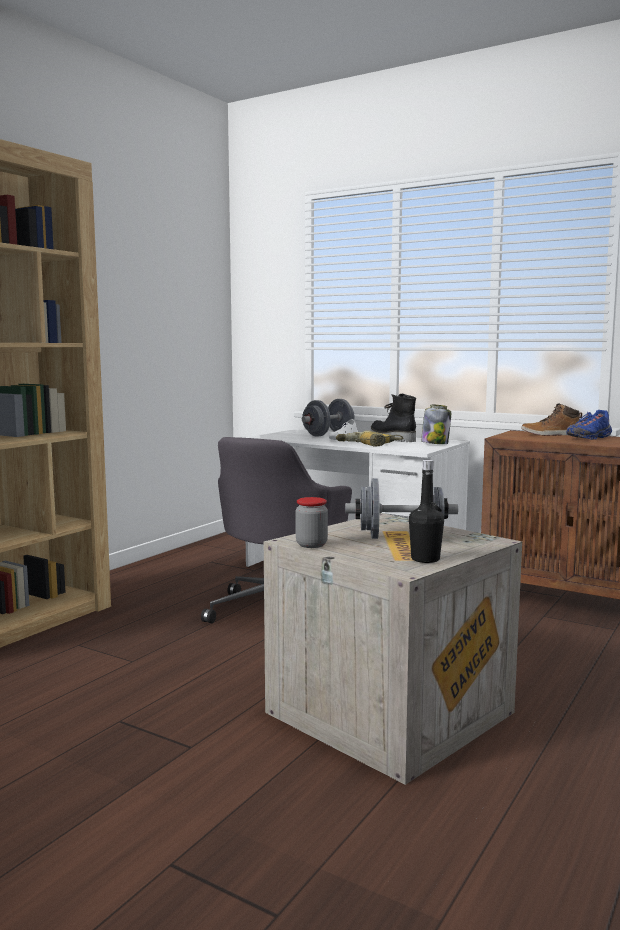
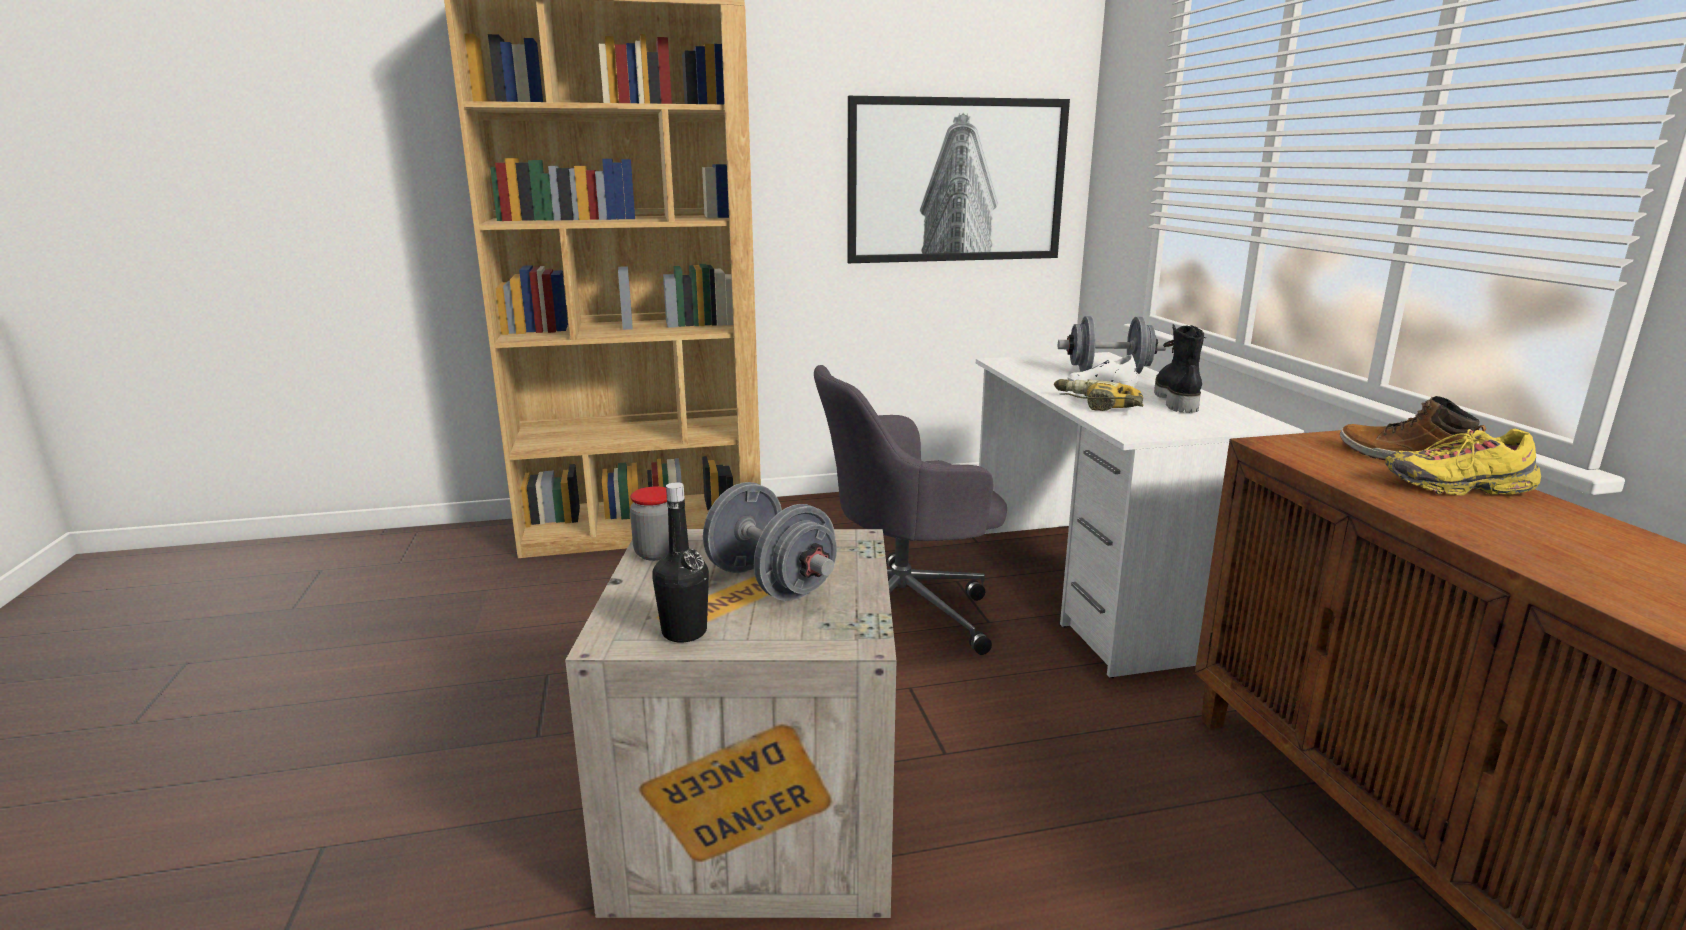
camera: 45 degrees right, 10 degrees up
jar [421,404,451,444] -> none
blue shoe [566,410,612,440] -> yellow shoe [1385,429,1541,496]
none -> picture [847,96,1070,263]

